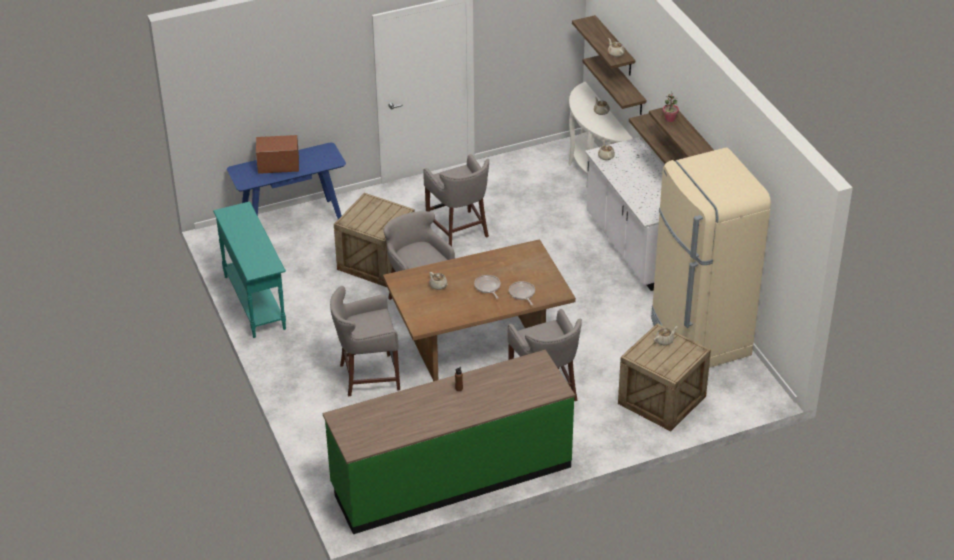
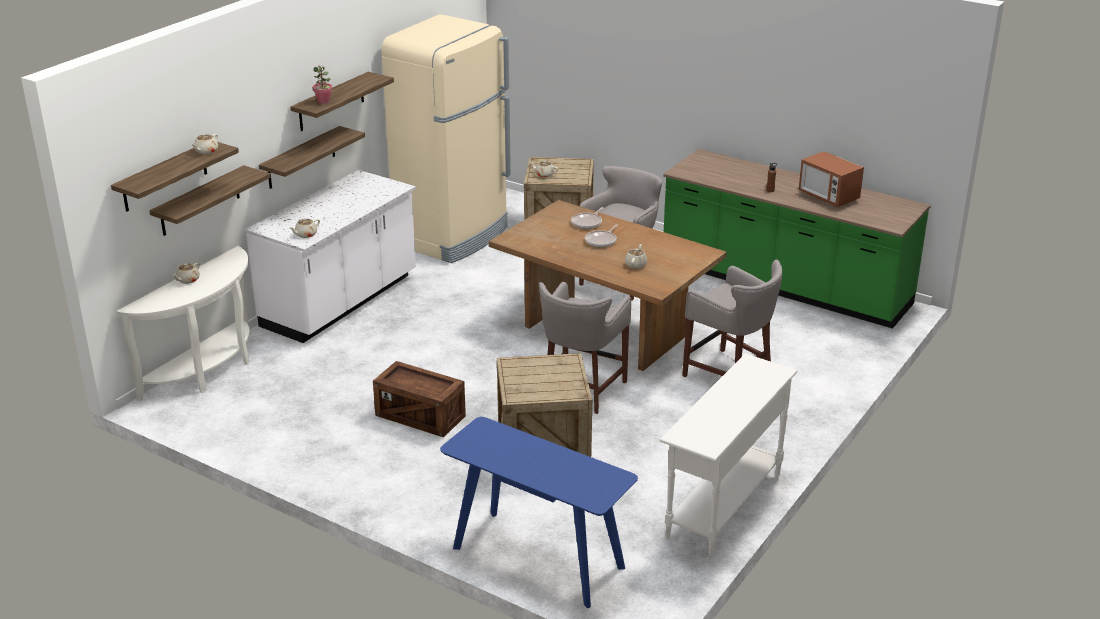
camera: 125 degrees left, 10 degrees down
turquoise console table [213,201,286,338] -> white console table [659,354,797,556]
microwave [256,135,299,174] -> microwave moved to [799,151,864,207]
grey stool [424,154,489,247] -> crate [373,361,466,437]

